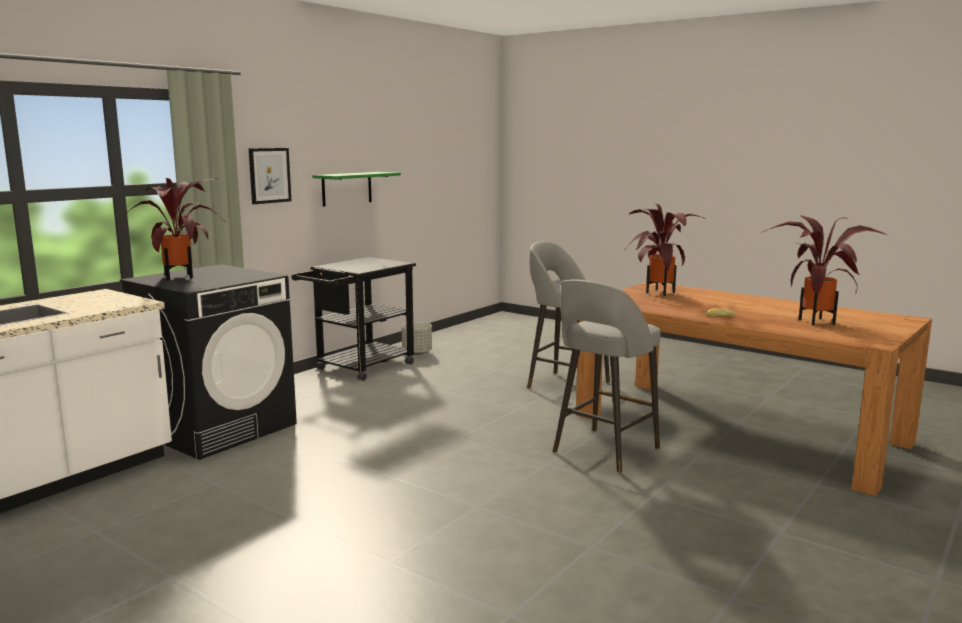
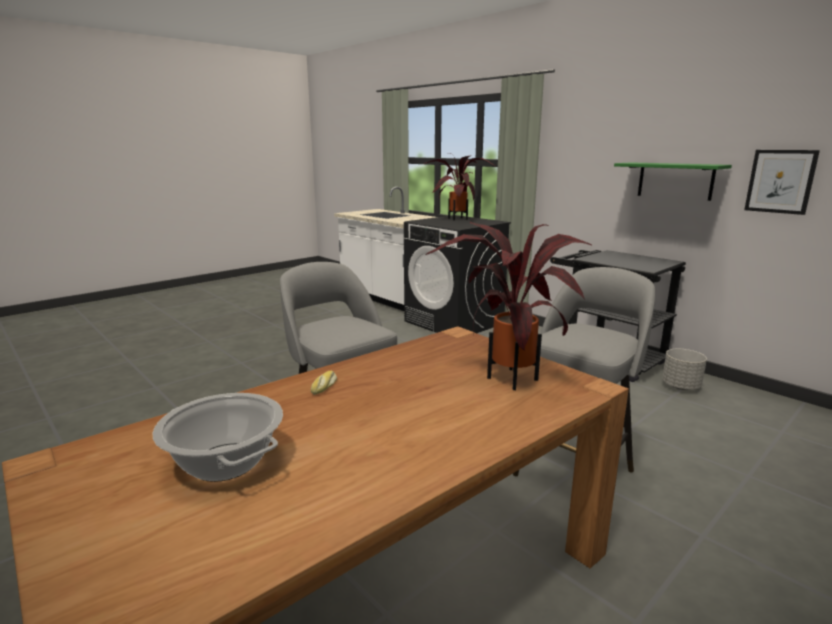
camera: 100 degrees right, 5 degrees up
picture [249,148,291,204] -> picture moved to [744,150,820,215]
potted plant [761,215,887,326] -> cooking pot [152,393,283,482]

